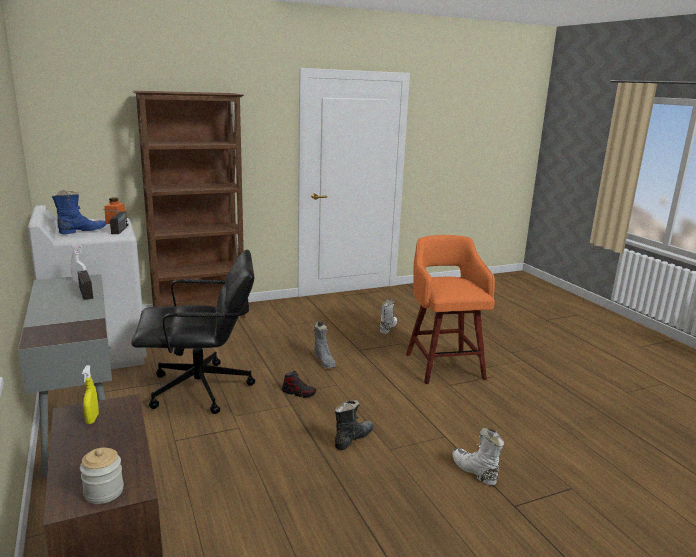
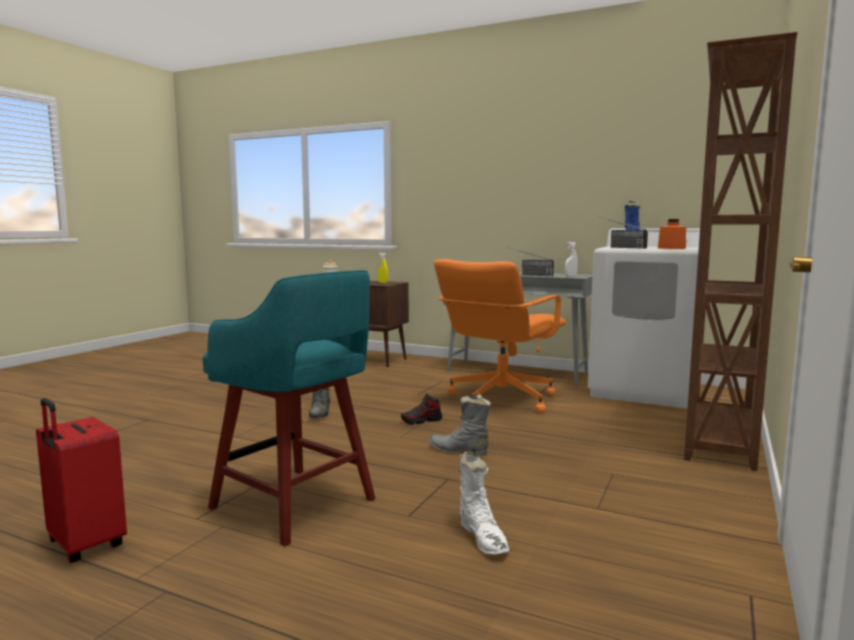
camera: 140 degrees right, 10 degrees down
black office chair [131,249,255,414] -> orange office chair [434,259,566,413]
orange stool [406,235,495,384] -> turquoise stool [202,270,375,546]
white boot [453,428,504,485] -> none
none -> red suitcase [36,398,127,563]

